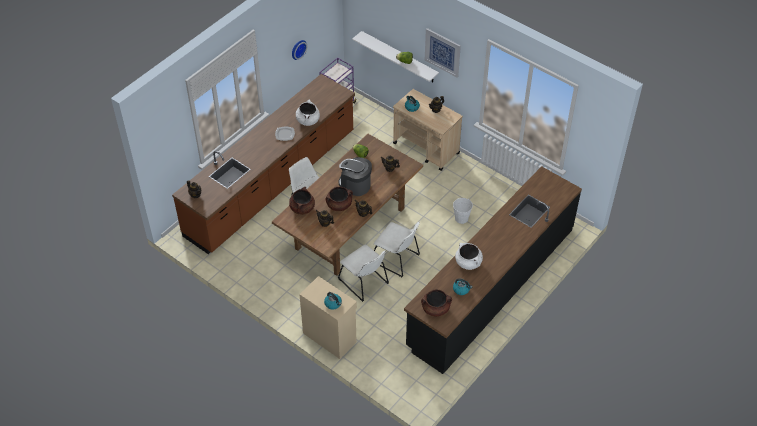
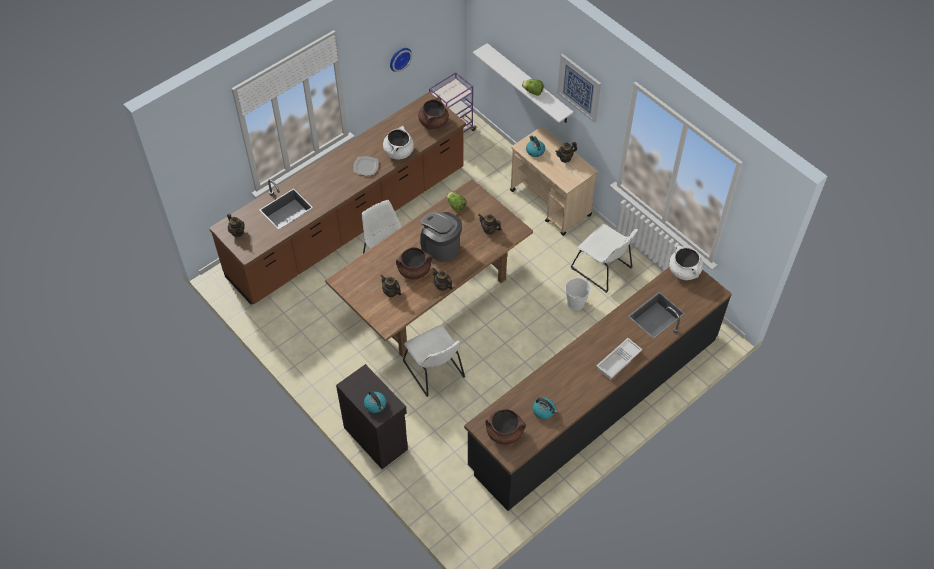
camera: 10 degrees right, 5 degrees up
brown cooking pot [289,187,315,215] -> brown cooking pot moved to [418,97,449,130]
beige cabinet [299,276,357,359] -> black cabinet [336,364,408,469]
white chair [374,222,420,277] -> white chair moved to [571,224,638,293]
white cooking pot [455,243,483,270] -> white cooking pot moved to [669,246,703,280]
none -> white tray [596,338,643,380]

